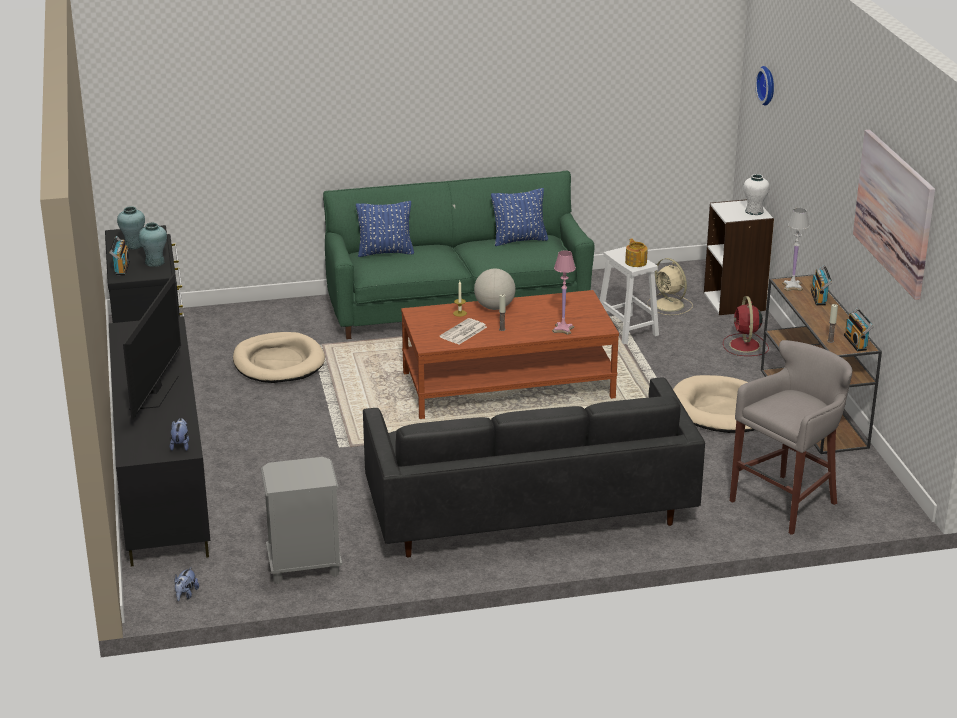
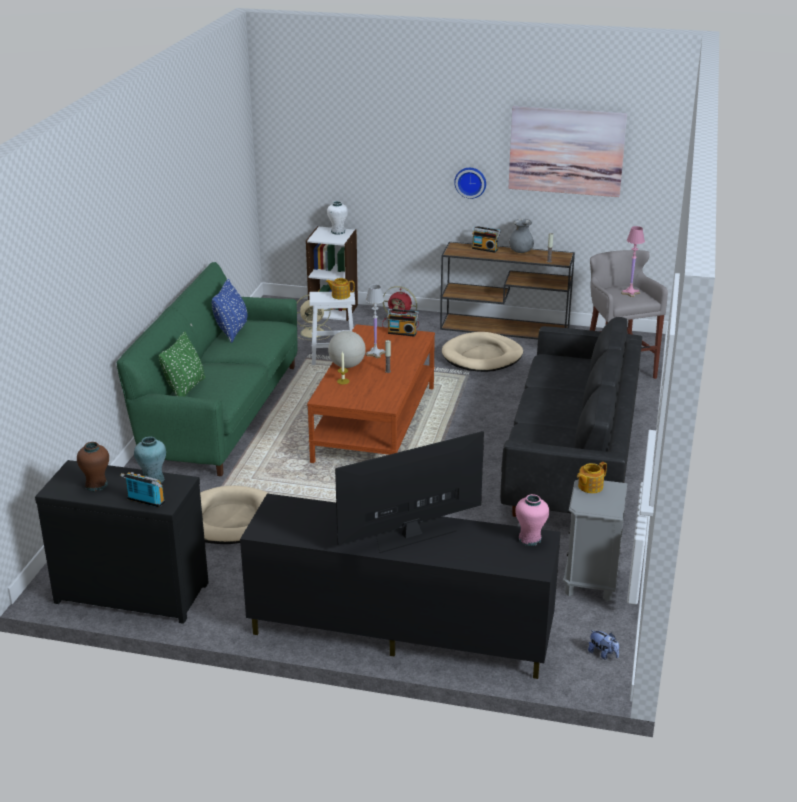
camera: 65 degrees left, 0 degrees up
turquoise vase [117,206,145,249] -> brown vase [77,442,109,491]
television [123,274,181,420] -> television turned 60 degrees counterclockwise [335,431,484,553]
plush toy [170,418,189,451] -> pink vase [515,494,549,546]
blue pillow [356,201,414,257] -> green pillow [158,332,205,396]
newspaper [440,318,487,344] -> none
pink table lamp [552,250,576,335] -> pink table lamp moved to [621,226,645,297]
wall clock [755,66,774,106] -> wall clock moved to [454,168,486,199]
white table lamp [782,208,810,291] -> white table lamp moved to [366,285,385,358]
radio [844,308,874,352] -> radio moved to [387,309,419,337]
none -> grey vase [509,219,534,253]
none -> teapot [577,462,607,493]

